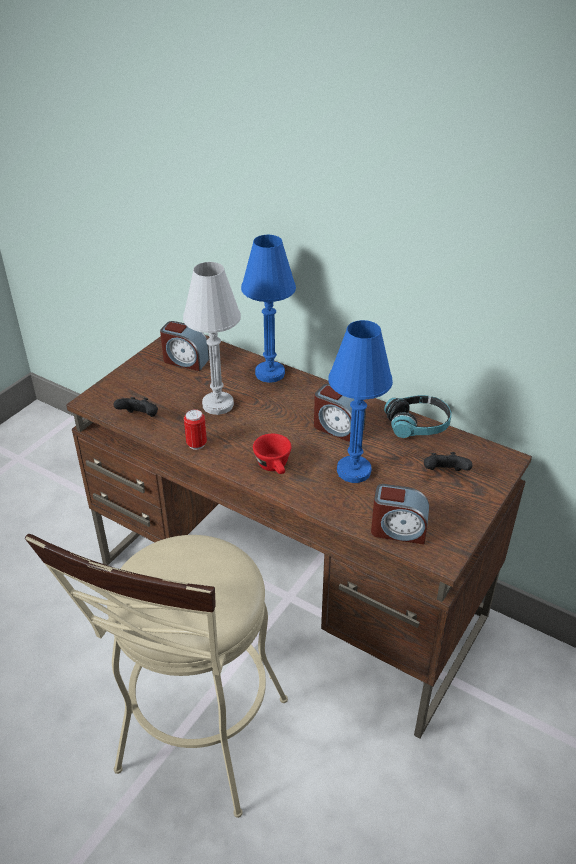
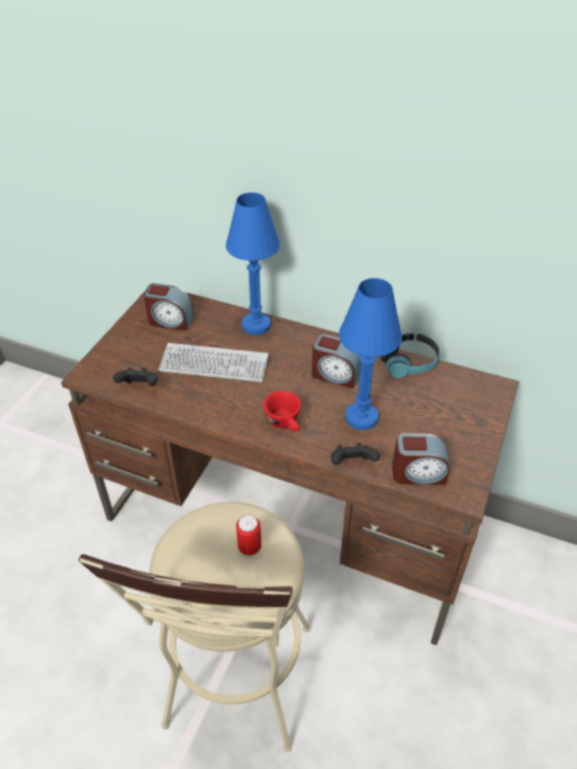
camera: 10 degrees left, 5 degrees up
white table lamp [183,262,241,415] -> keyboard [159,343,268,382]
can [184,409,207,450] -> can moved to [236,515,261,556]
black game controller [424,452,472,471] -> black game controller moved to [331,443,380,465]

